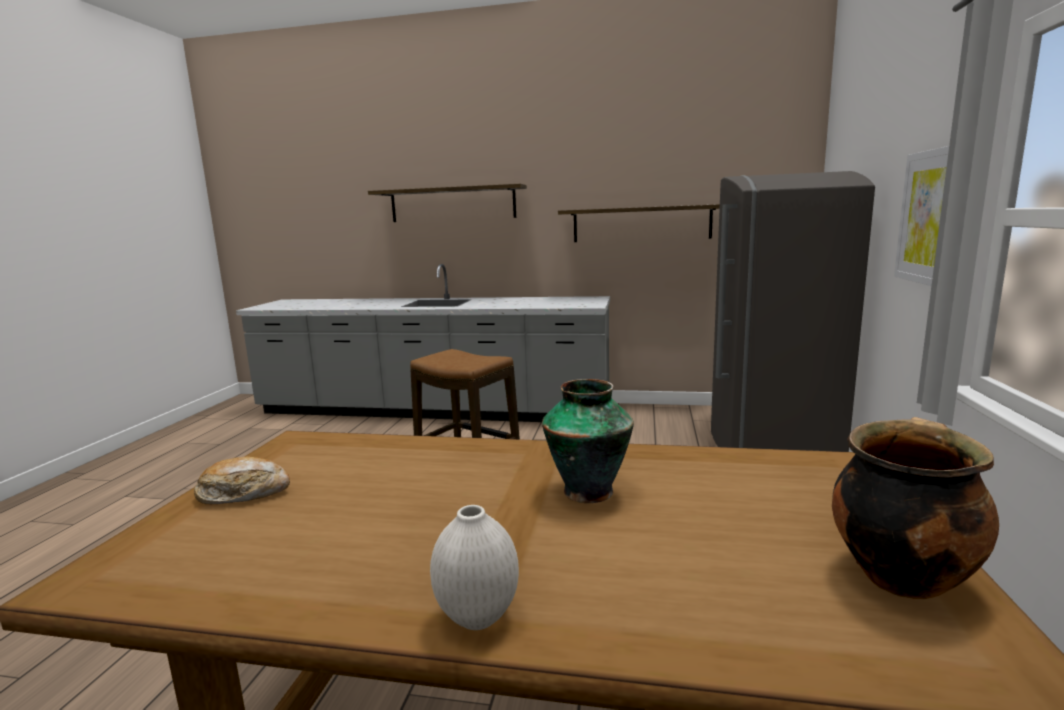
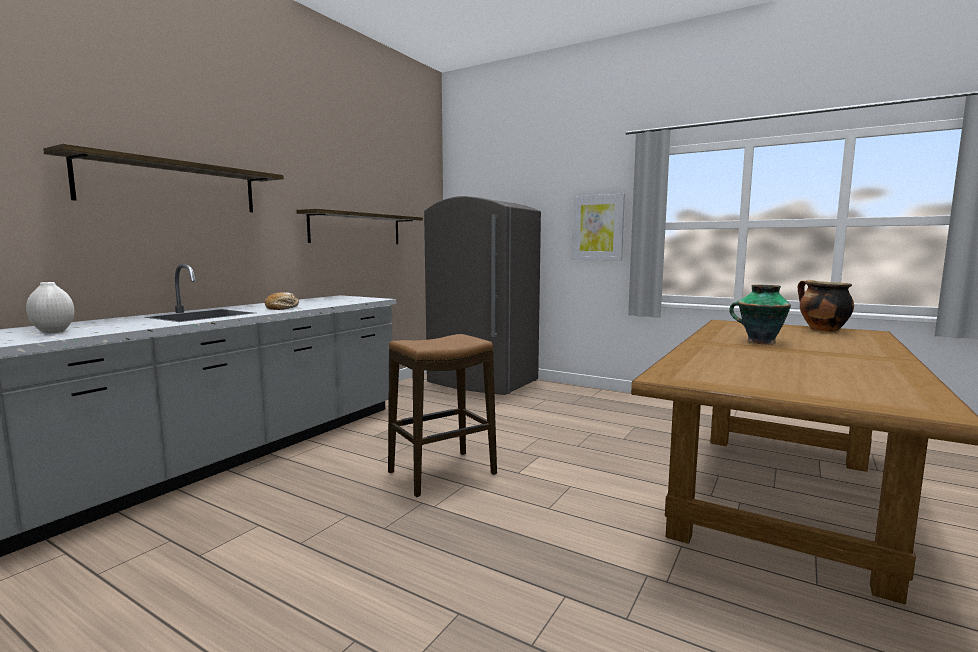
camera: 70 degrees left, 5 degrees down
bread [194,457,290,504] -> bread moved to [265,292,299,310]
white vase [430,505,519,630] -> white vase moved to [26,282,74,333]

